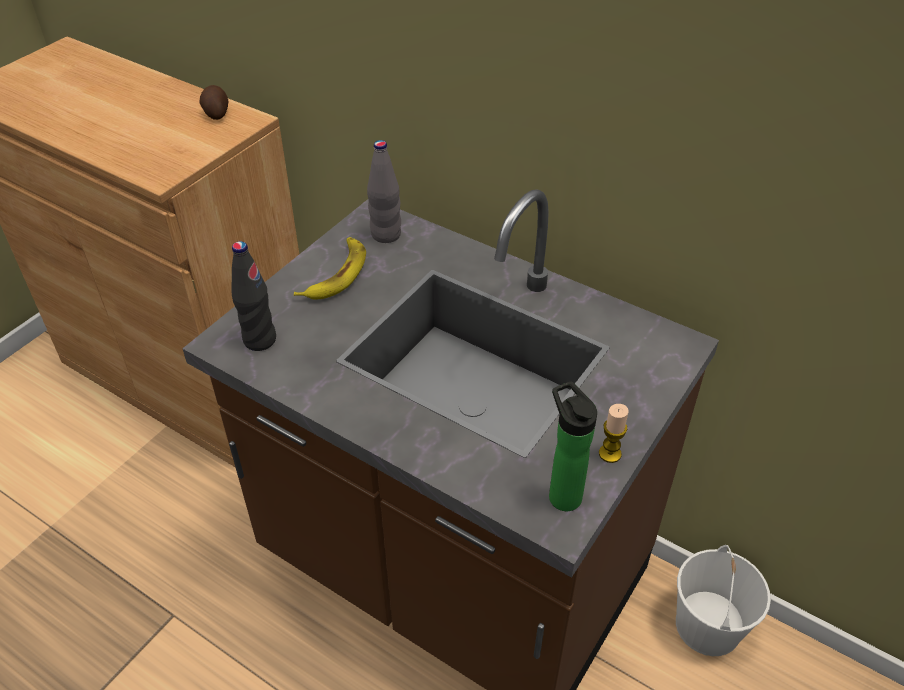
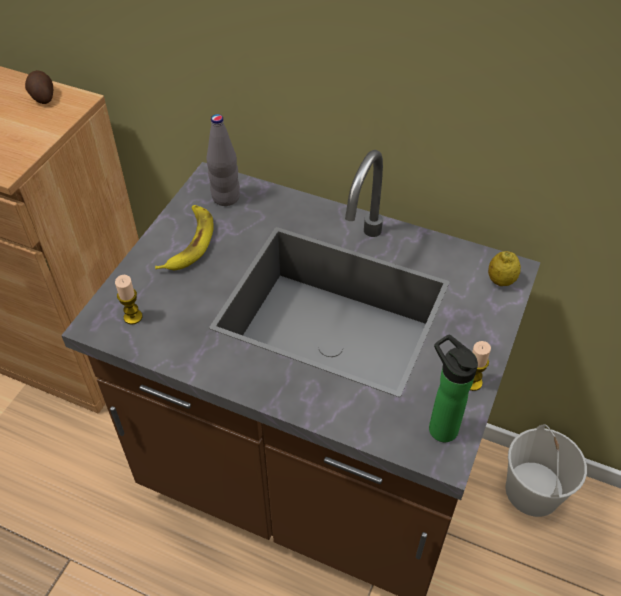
camera: 10 degrees left, 5 degrees up
black bottle [232,241,276,351] -> candle [115,275,142,325]
none -> lemon [488,251,521,286]

